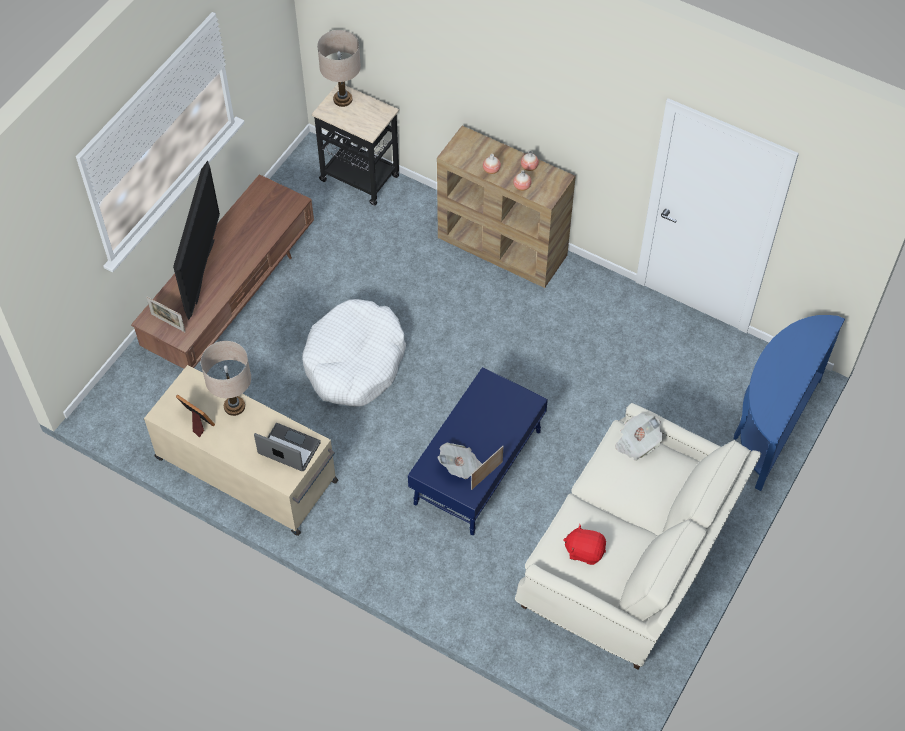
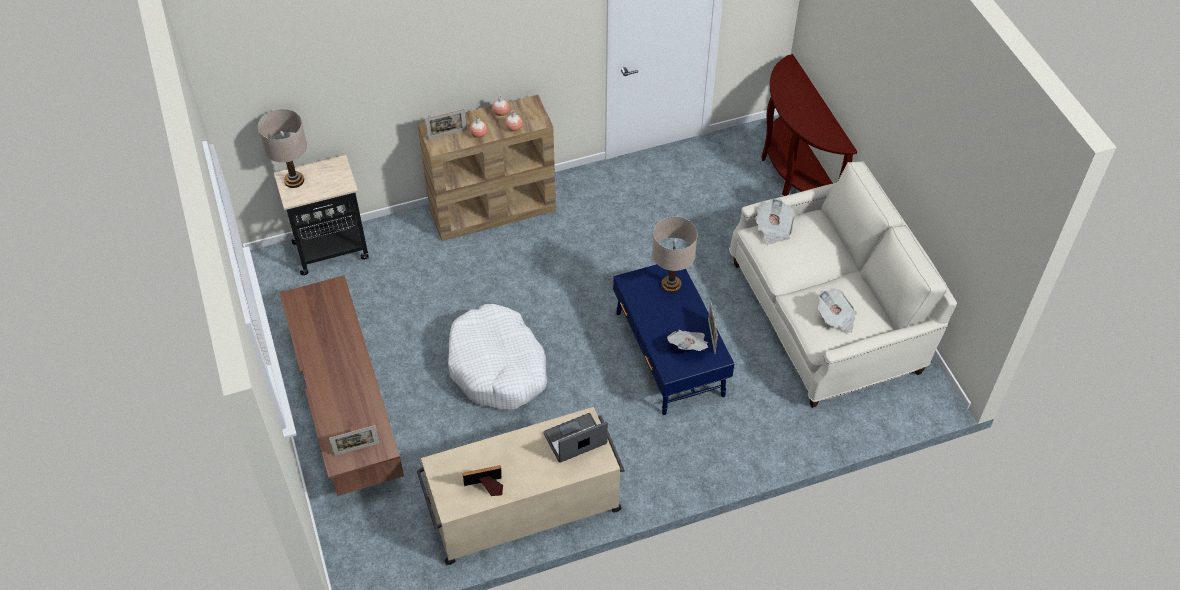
camera: 50 degrees left, 5 degrees down
television [173,161,220,320] -> none
beige table lamp [201,341,251,416] -> beige table lamp moved to [652,216,698,293]
red plush toy [563,524,606,565] -> newspaper [818,288,857,333]
blue console table [734,315,845,491] -> brown console table [761,54,857,196]
none -> picture frame [425,109,467,140]

